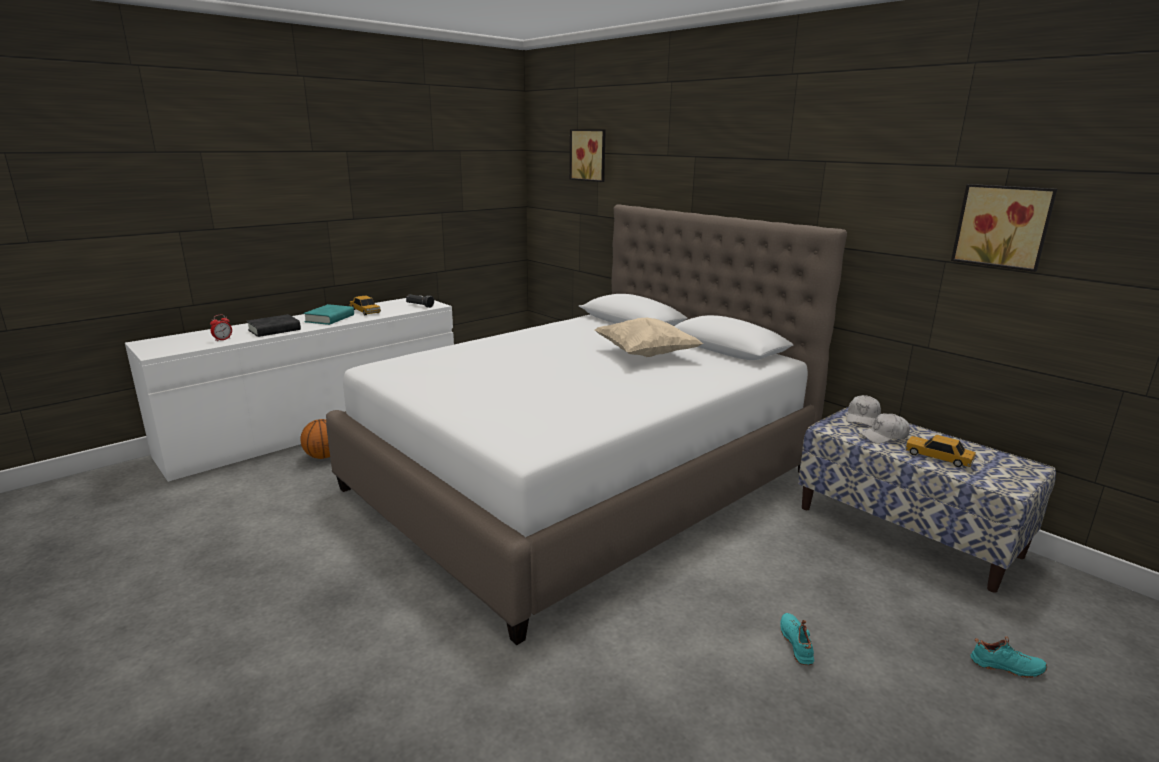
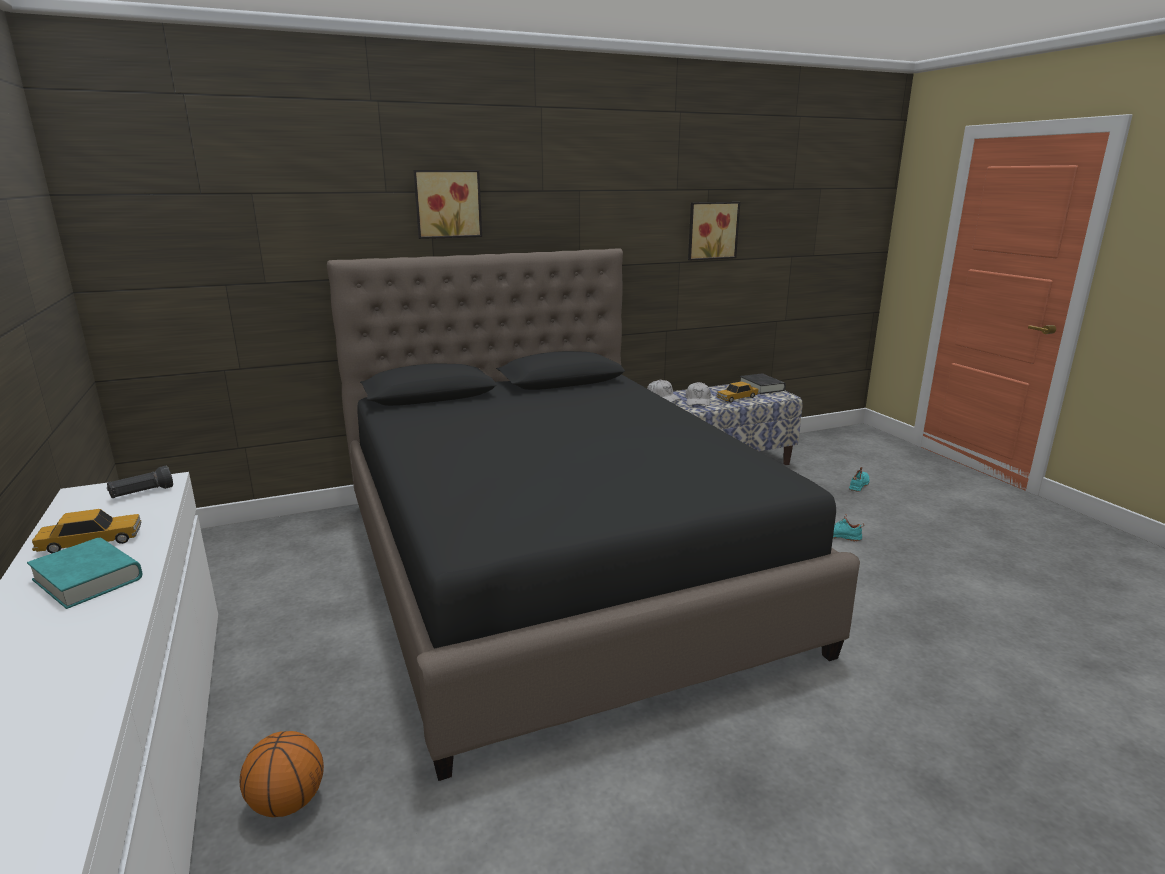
camera: 70 degrees left, 0 degrees up
alarm clock [210,314,232,342] -> none
black book [247,314,301,337] -> black book moved to [740,373,786,394]
white bed [326,204,847,645] -> black bed [327,248,860,781]
picture [570,129,606,182] -> picture moved to [413,170,482,239]
beige pillow [595,318,703,357] -> none

